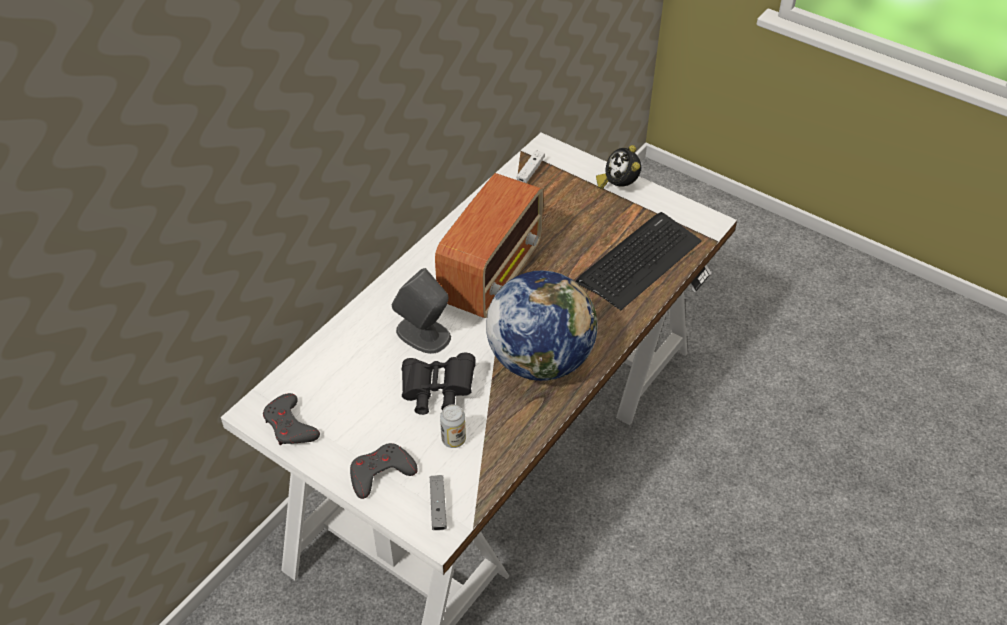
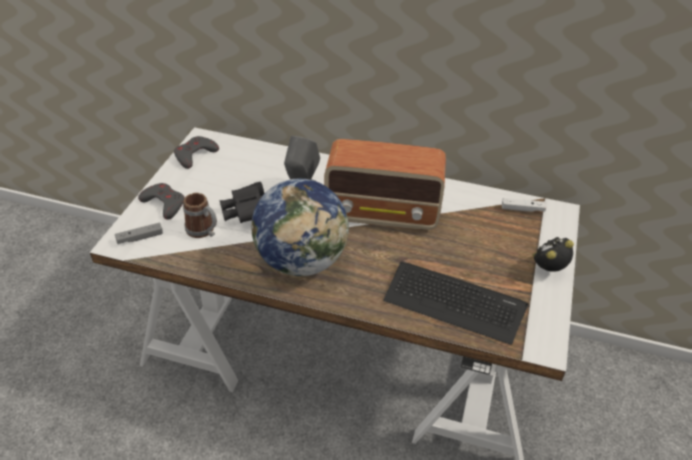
camera: 70 degrees right, 5 degrees down
can [440,404,466,448] -> mug [183,193,217,238]

